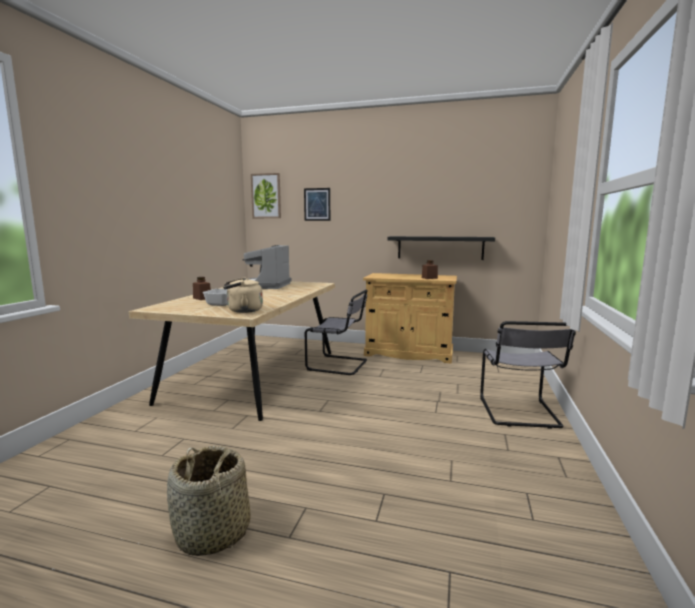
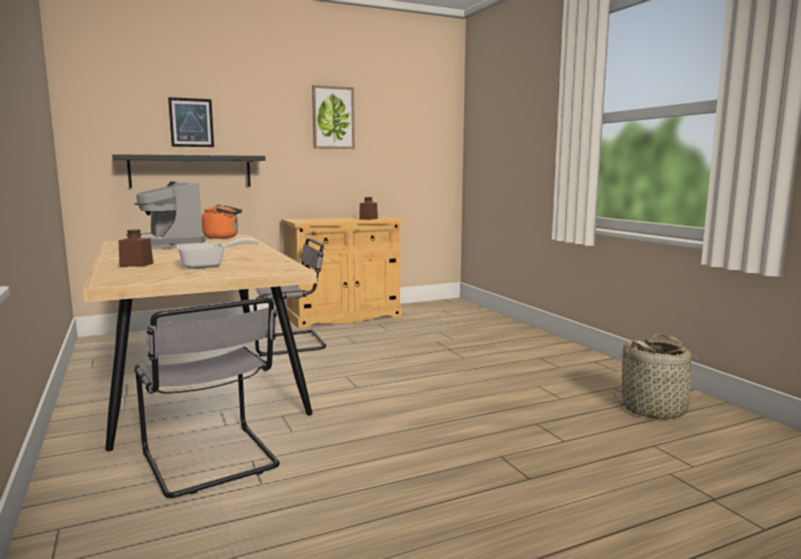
camera: 40 degrees left, 0 degrees up
basket [167,446,250,556] -> basket moved to [613,333,707,419]
beige kettle [223,277,263,313] -> none
picture [251,173,281,218] -> picture moved to [312,85,355,149]
black shelf [387,236,495,260] -> black shelf moved to [112,154,266,188]
grey chair [480,321,576,429] -> grey chair moved to [134,298,280,498]
none -> orange kettle [202,204,242,239]

